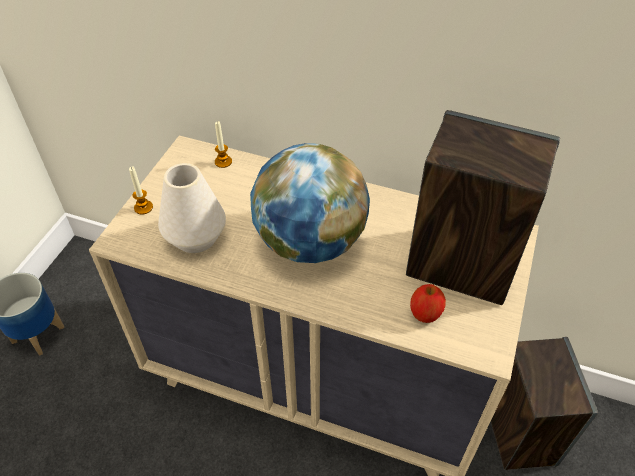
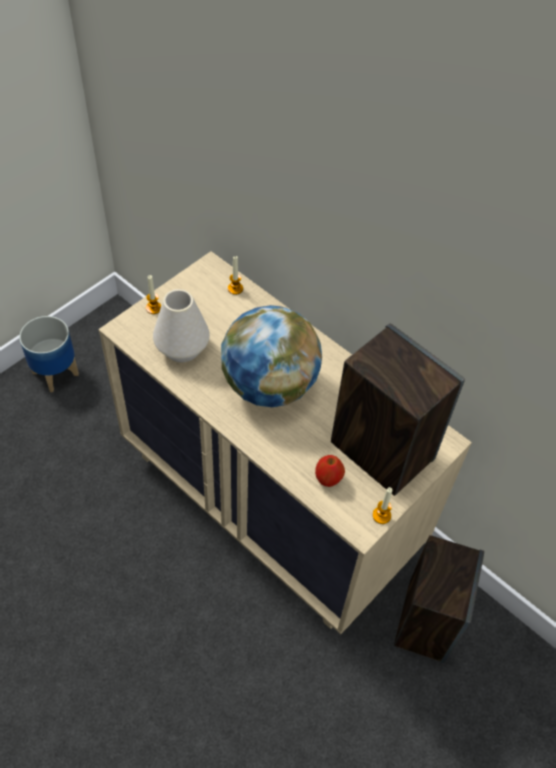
camera: 20 degrees right, 5 degrees up
none -> candle [372,487,392,524]

